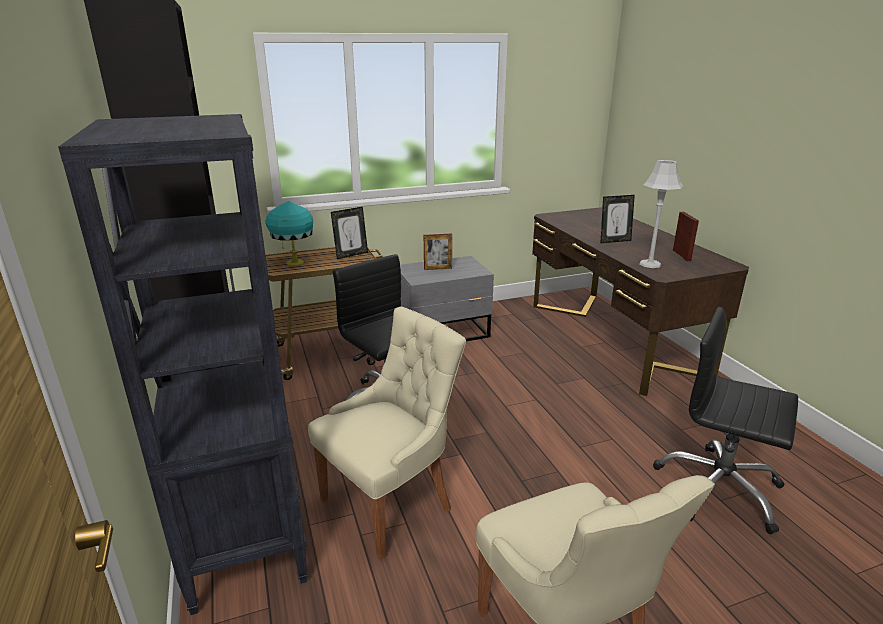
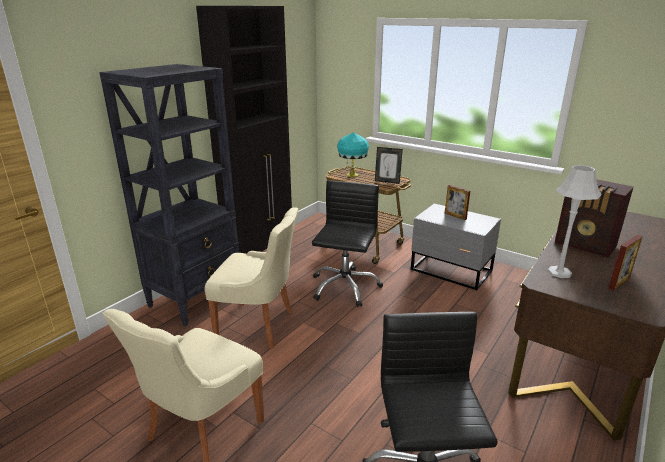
camera: 55 degrees right, 0 degrees up
picture frame [601,195,635,243] -> radio [555,179,634,258]

